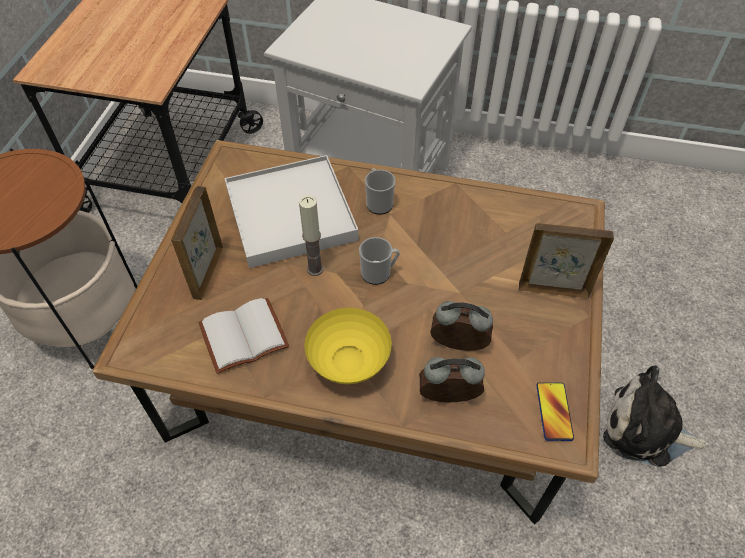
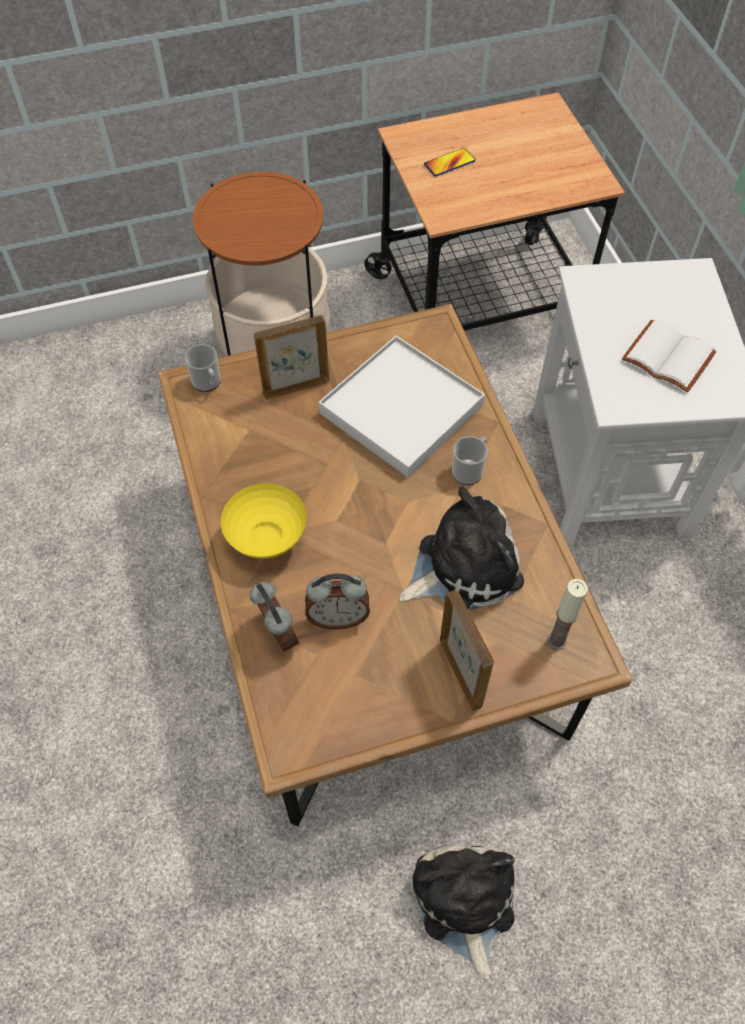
camera: 60 degrees right, 5 degrees up
white book [198,297,289,374] -> white book moved to [622,320,716,393]
candle [299,195,324,276] -> candle moved to [547,579,588,650]
mug [359,237,400,285] -> mug moved to [184,344,221,392]
alarm clock [430,301,493,351] -> alarm clock turned 105 degrees clockwise [305,573,370,629]
phone [536,382,574,441] -> phone moved to [424,148,476,177]
none -> plush toy [399,487,524,610]

